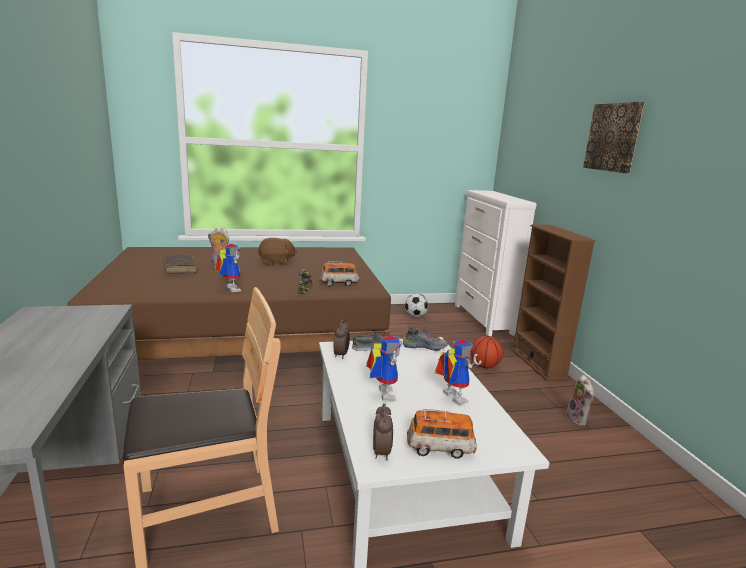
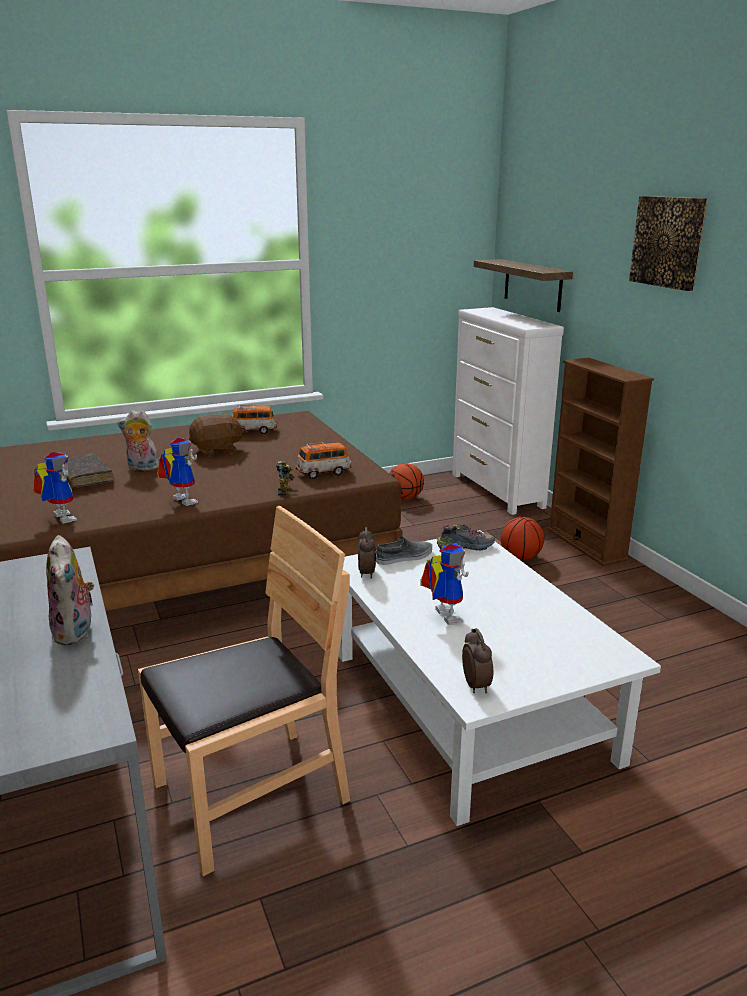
camera: 10 degrees left, 5 degrees up
football [405,294,429,317] -> basketball [389,463,424,500]
toy car [407,409,477,459] -> toy car moved to [232,405,277,434]
toy robot [435,339,481,405] -> toy robot moved to [33,452,77,523]
plush toy [566,375,594,426] -> plush toy moved to [46,535,94,646]
none -> shelf [474,259,573,312]

